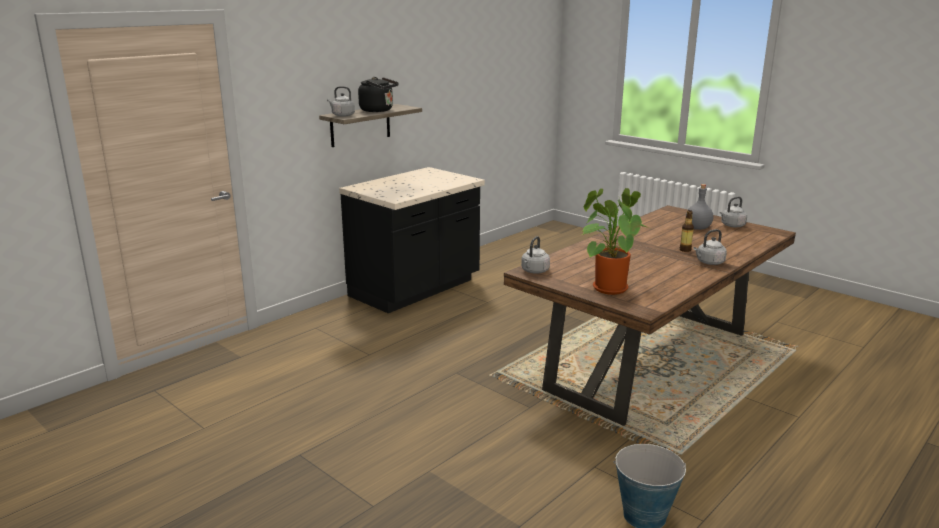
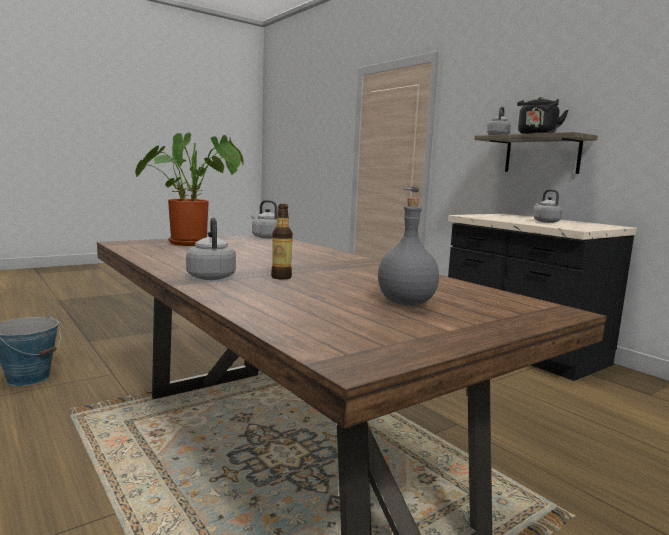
camera: 100 degrees right, 10 degrees down
grey kettle [720,197,747,227] -> grey kettle moved to [534,189,562,223]

